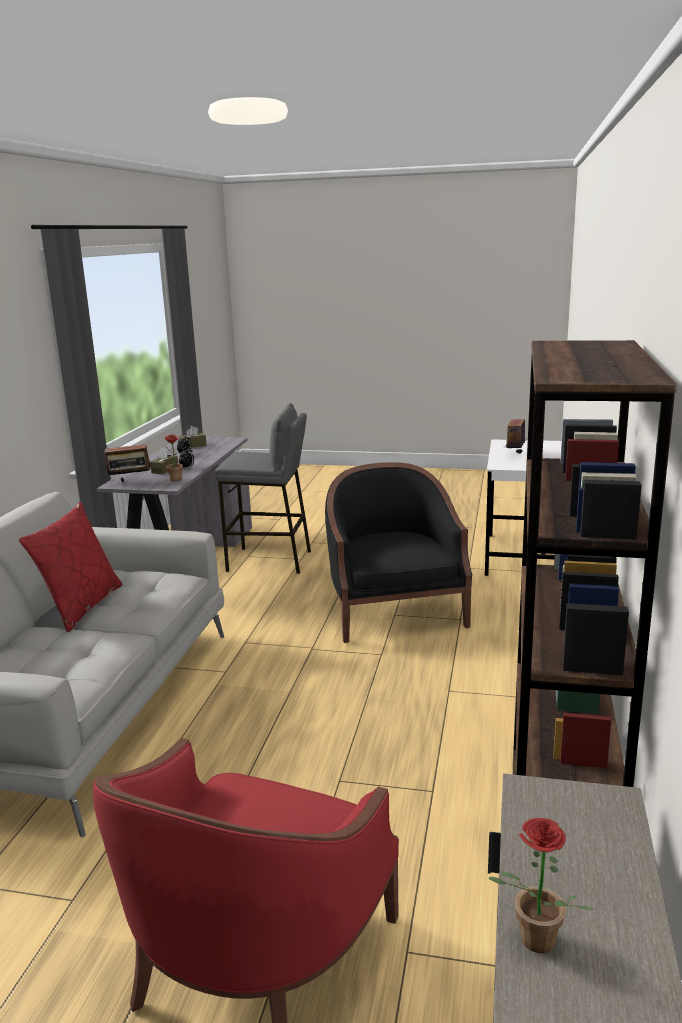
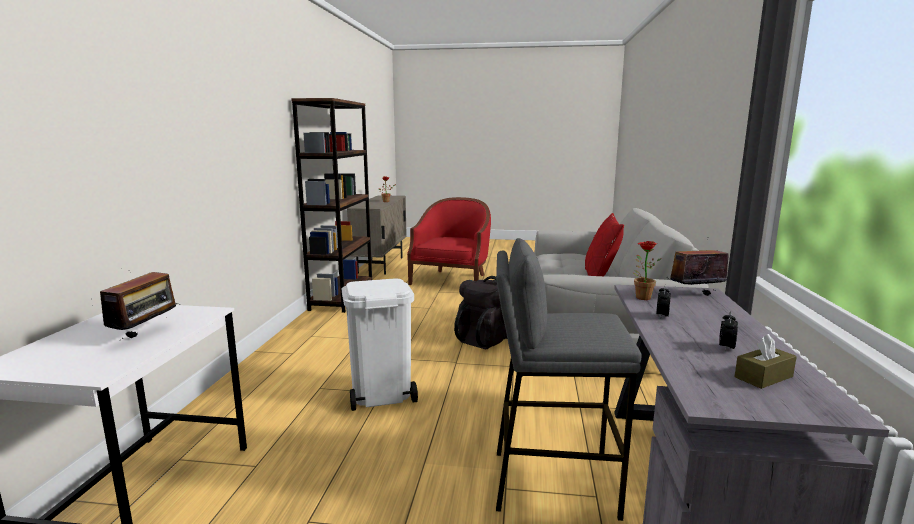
camera: 175 degrees right, 5 degrees down
brown tissue box [150,448,178,474] -> none
black armchair [325,462,472,643] -> white trash can [342,279,418,411]
none -> black backpack [454,276,507,349]

